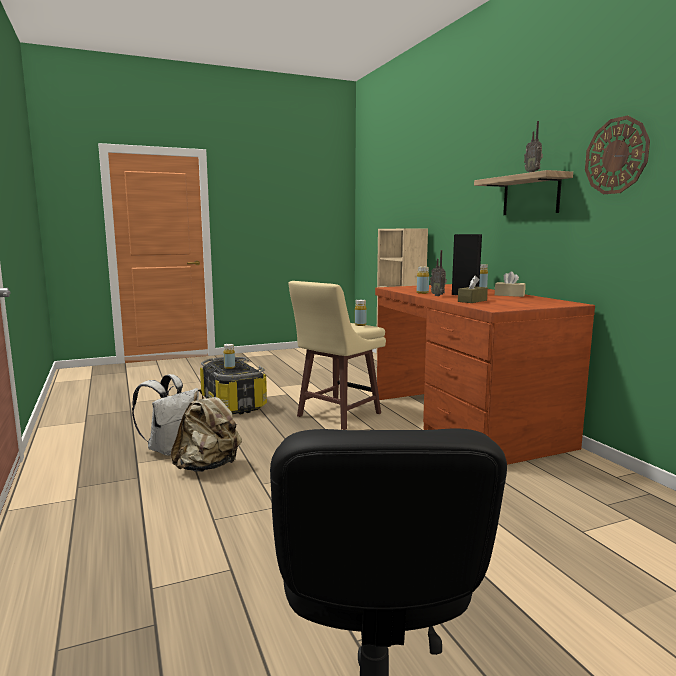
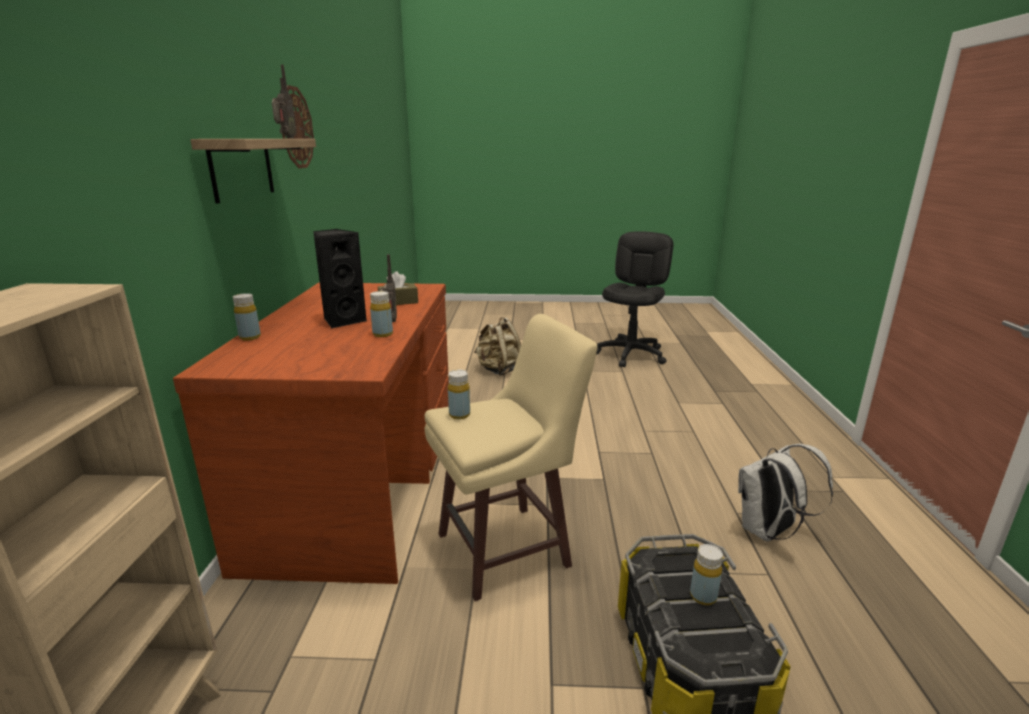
camera: 155 degrees left, 10 degrees up
beige backpack [171,389,242,472] -> beige backpack moved to [474,317,521,376]
beige tissue box [495,272,526,297] -> none

